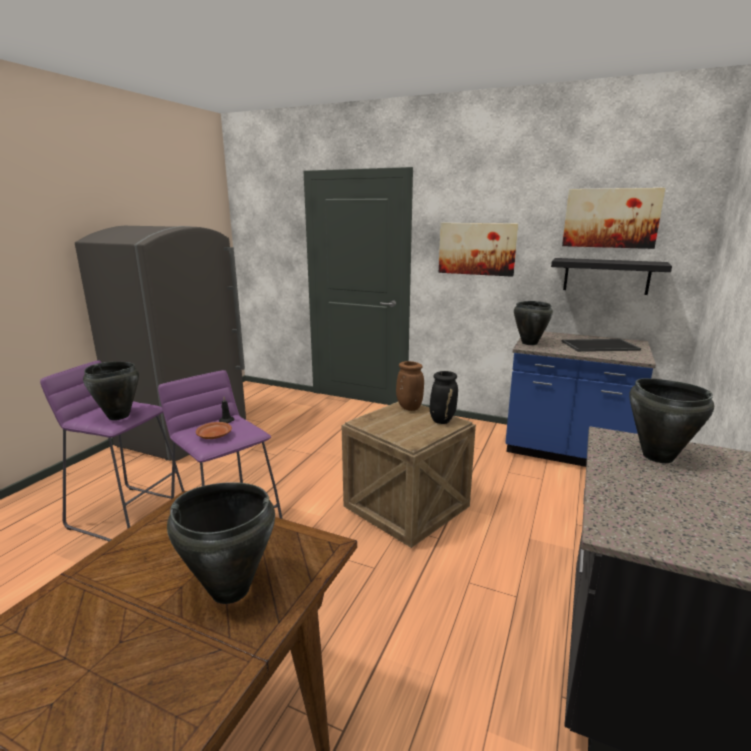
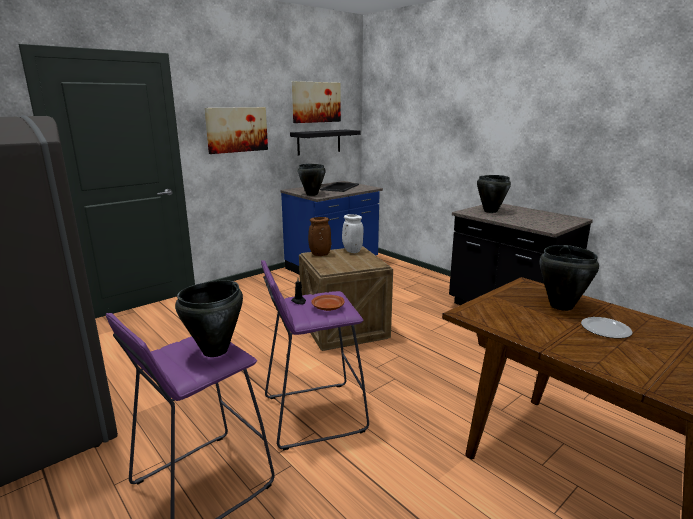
camera: 65 degrees left, 0 degrees up
black vase [430,371,458,424] -> white vase [342,214,364,253]
none -> plate [581,317,632,339]

